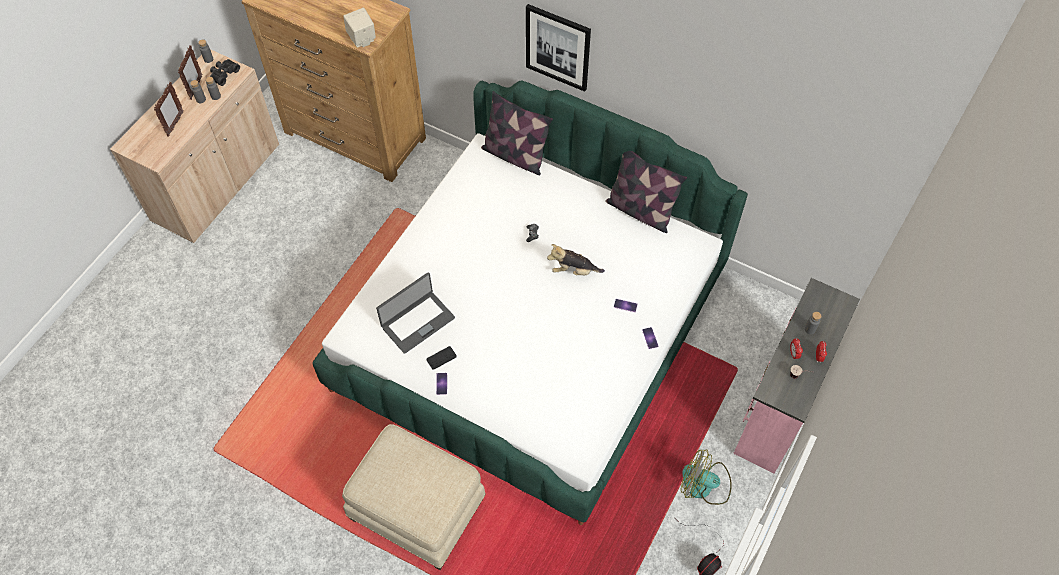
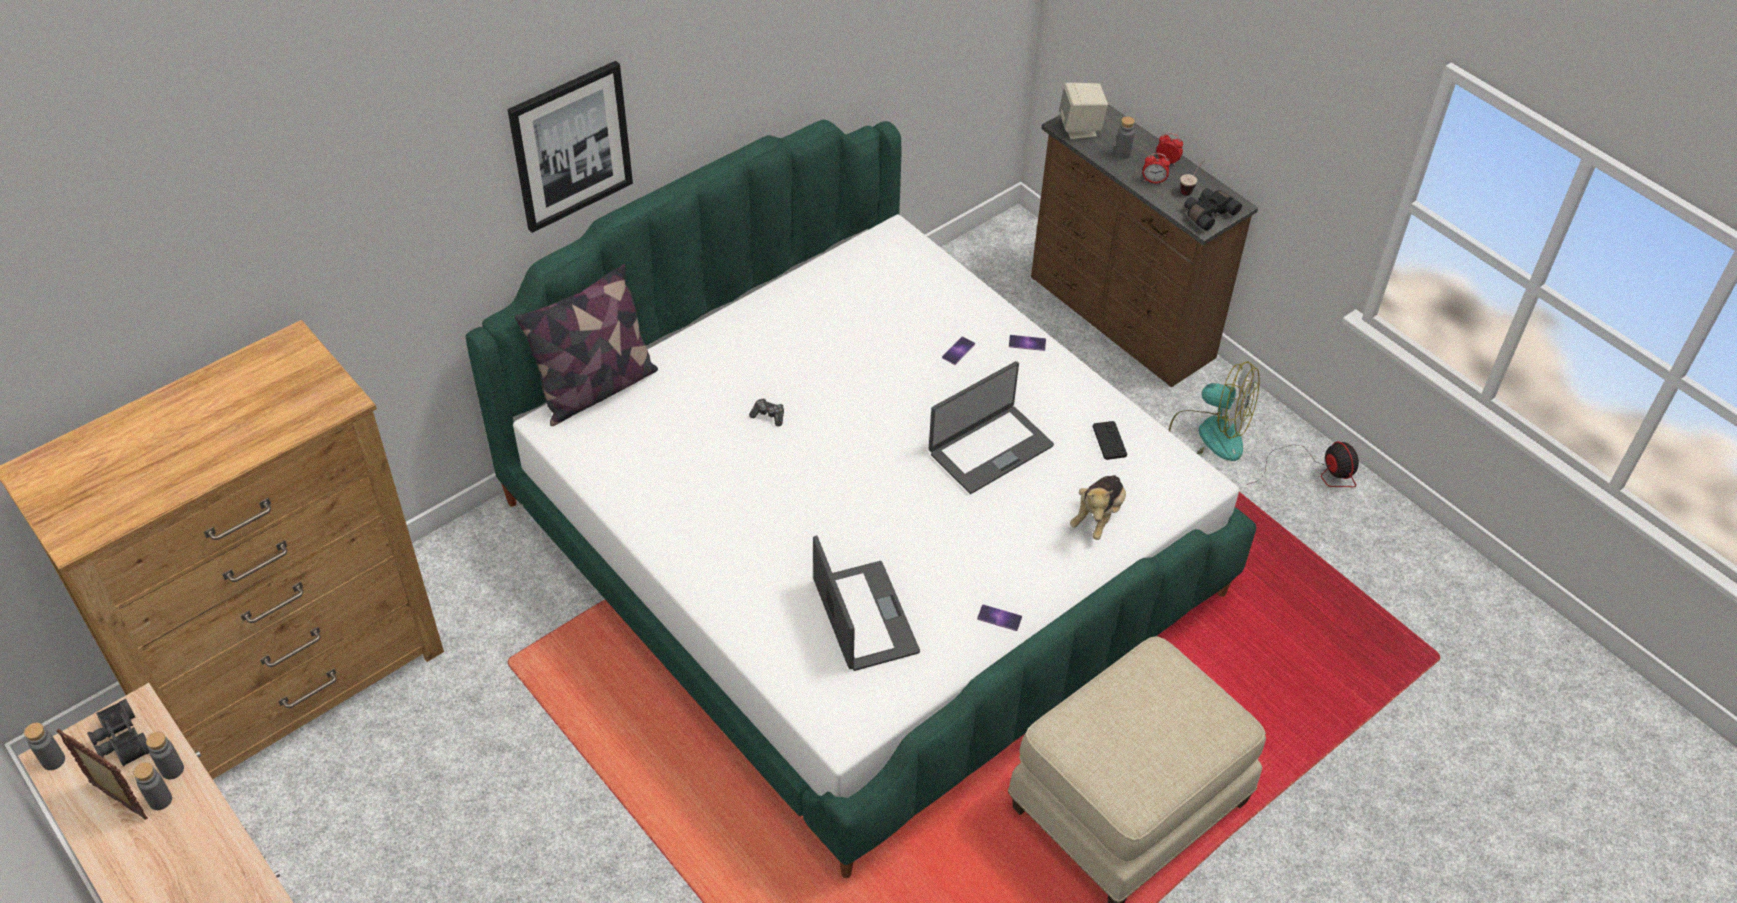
camera: 70 degrees left, 10 degrees down
picture frame [154,82,184,136] -> none
beige speaker [343,8,376,48] -> beige speaker moved to [1059,83,1108,139]
black game controller [426,346,457,370] -> black game controller moved to [1093,421,1127,460]
plush toy [547,244,605,275] -> plush toy moved to [1070,475,1126,540]
pillow [605,151,687,233] -> none
fan [681,450,732,505] -> fan turned 105 degrees counterclockwise [1169,361,1260,461]
pink dresser [733,278,860,473] -> brown dresser [1031,104,1258,388]
none -> laptop [929,361,1054,494]
none -> black binoculars [1184,188,1242,231]

